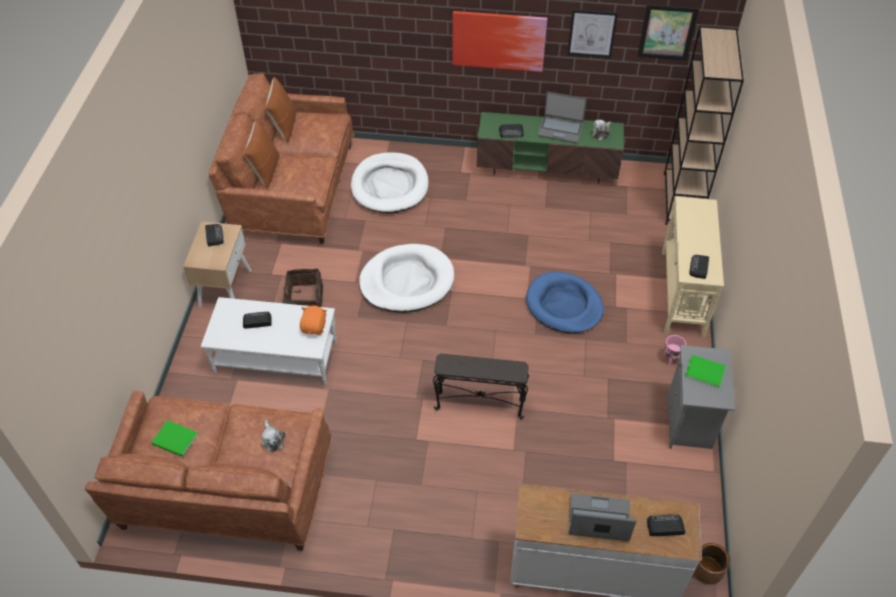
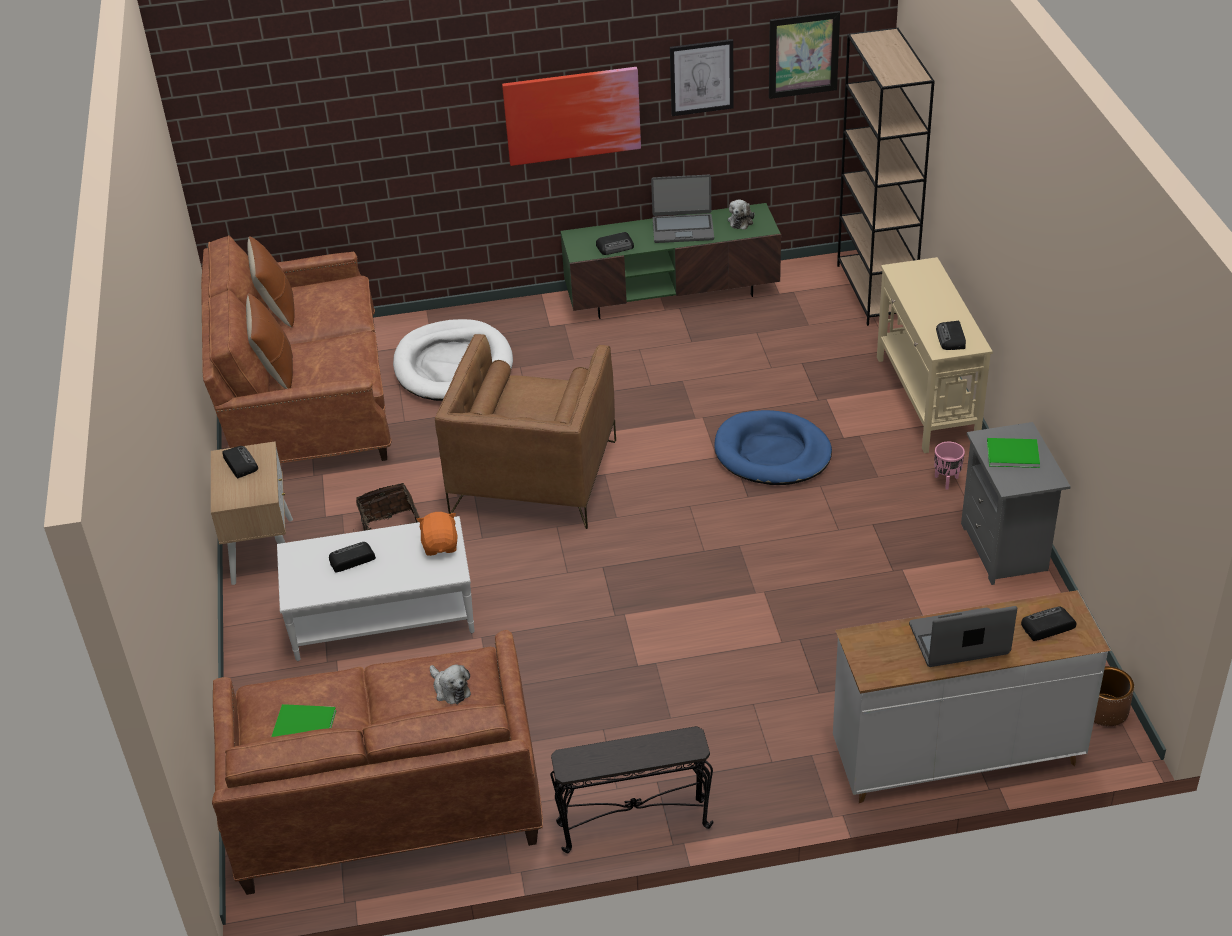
camera: 15 degrees left, 10 degrees down
white dog bed [359,244,454,313] -> brown armchair [435,334,616,529]
black side table [433,354,529,419] -> black side table moved to [550,726,713,853]

